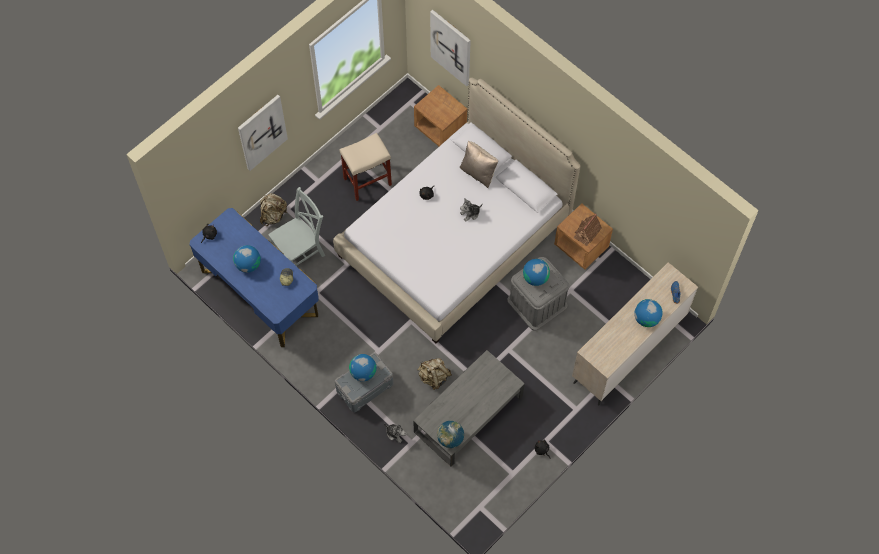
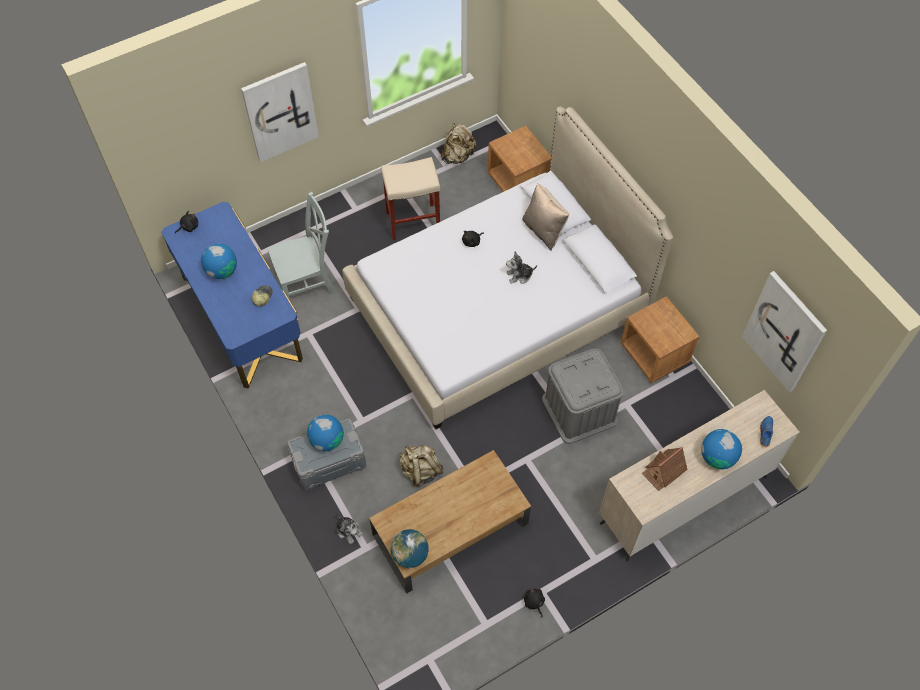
camera: 15 degrees right, 5 degrees down
beige backpack [260,193,287,226] -> beige backpack moved to [441,123,476,164]
grey coffee table [413,350,525,467] -> brown coffee table [369,450,531,594]
picture [430,10,471,86] -> picture moved to [742,271,827,392]
globe [523,259,550,286] -> none
toy house [573,214,602,246] -> toy house moved to [641,447,688,491]

